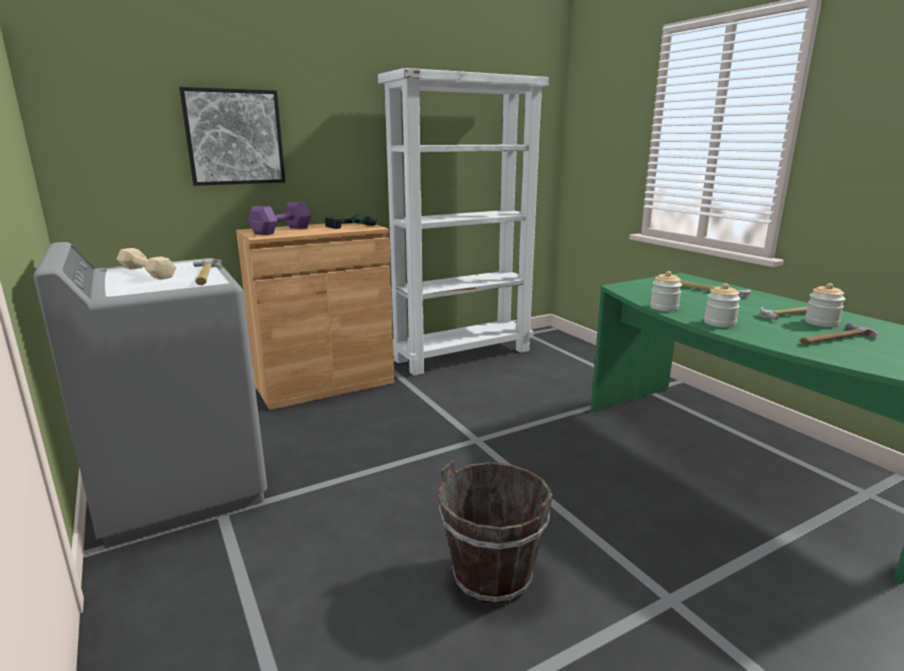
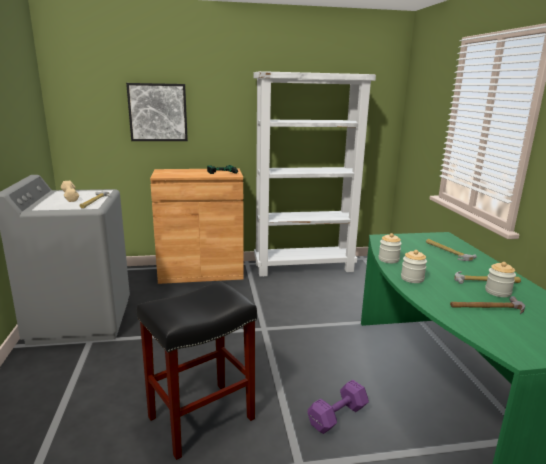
camera: 20 degrees right, 0 degrees up
purple dumbbell [248,201,312,235] -> purple dumbbell moved to [308,380,369,434]
brown bucket [438,460,553,605] -> black stool [137,281,257,460]

